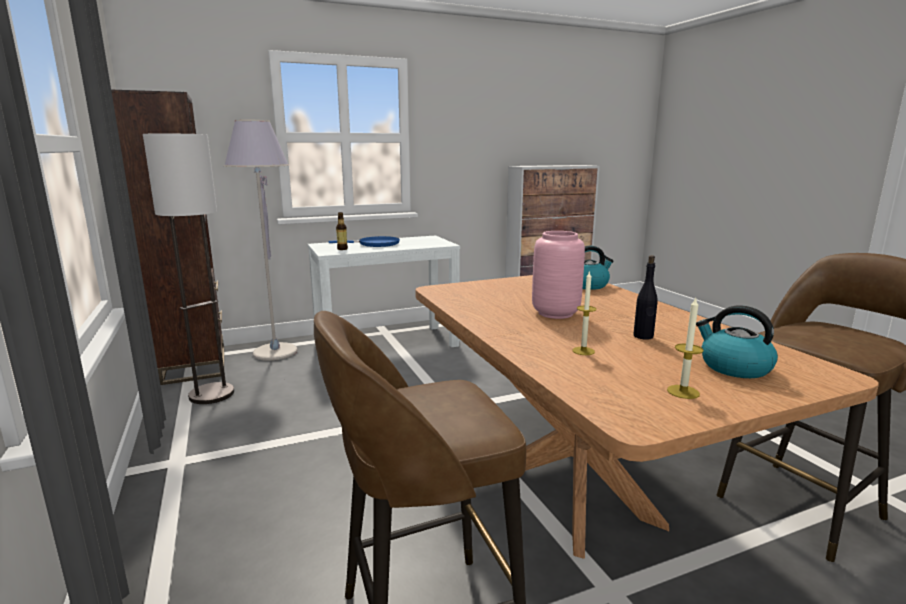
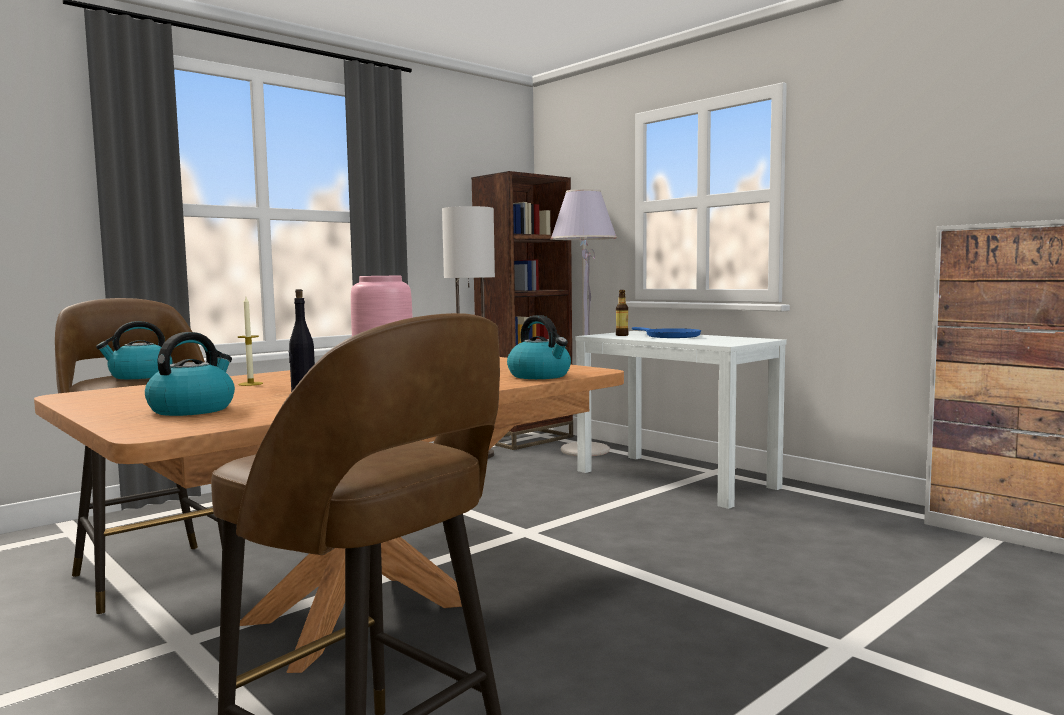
camera: 70 degrees right, 10 degrees down
candle [667,298,703,399] -> none
none -> kettle [96,321,173,379]

